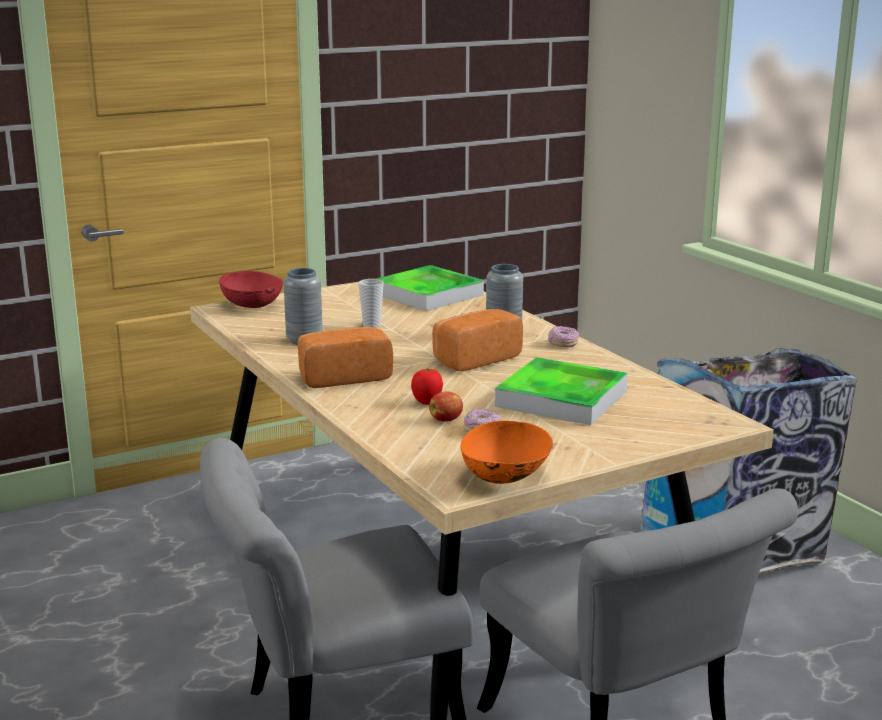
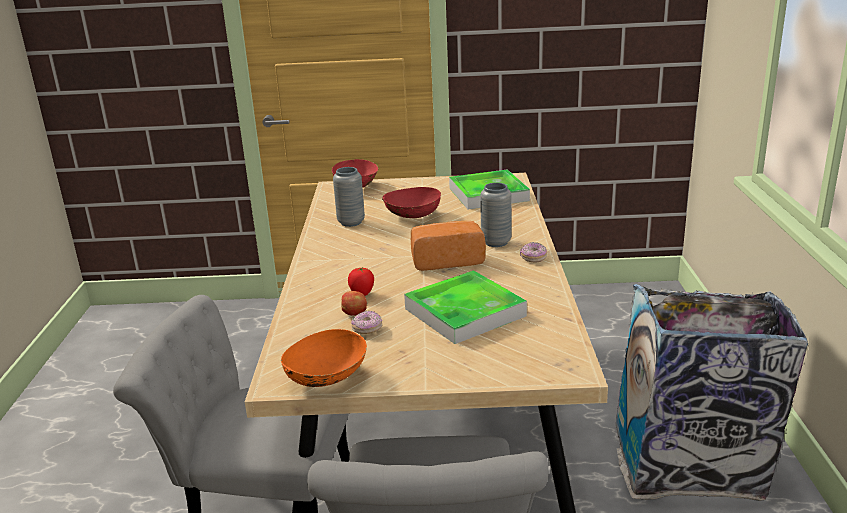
camera: 30 degrees right, 5 degrees up
bread [298,327,393,388] -> none
cup [358,279,384,328] -> red bowl [382,187,441,218]

